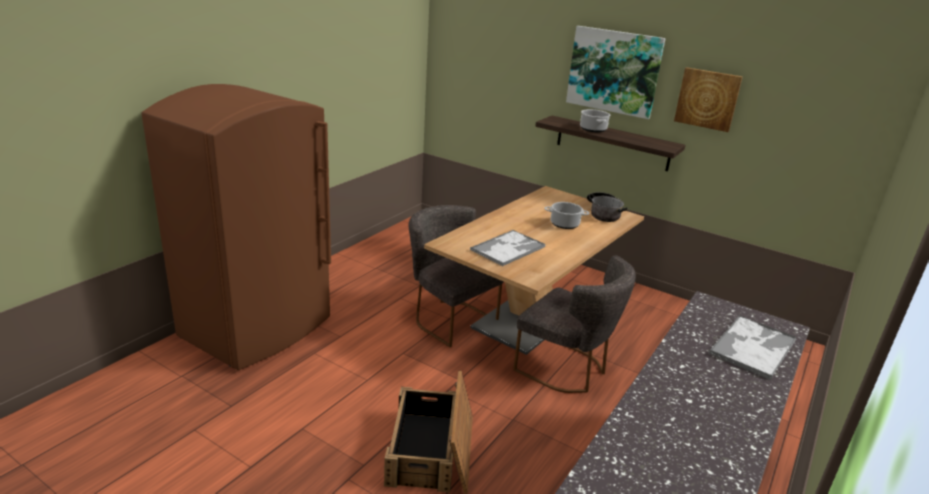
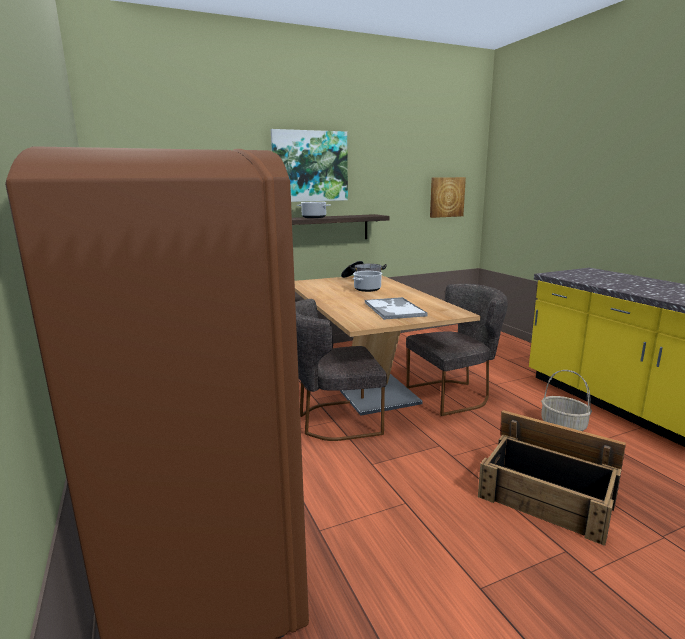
camera: 55 degrees left, 10 degrees down
picture [674,67,743,132] -> picture moved to [430,177,466,218]
tray [709,315,796,380] -> none
none -> basket [541,370,592,431]

